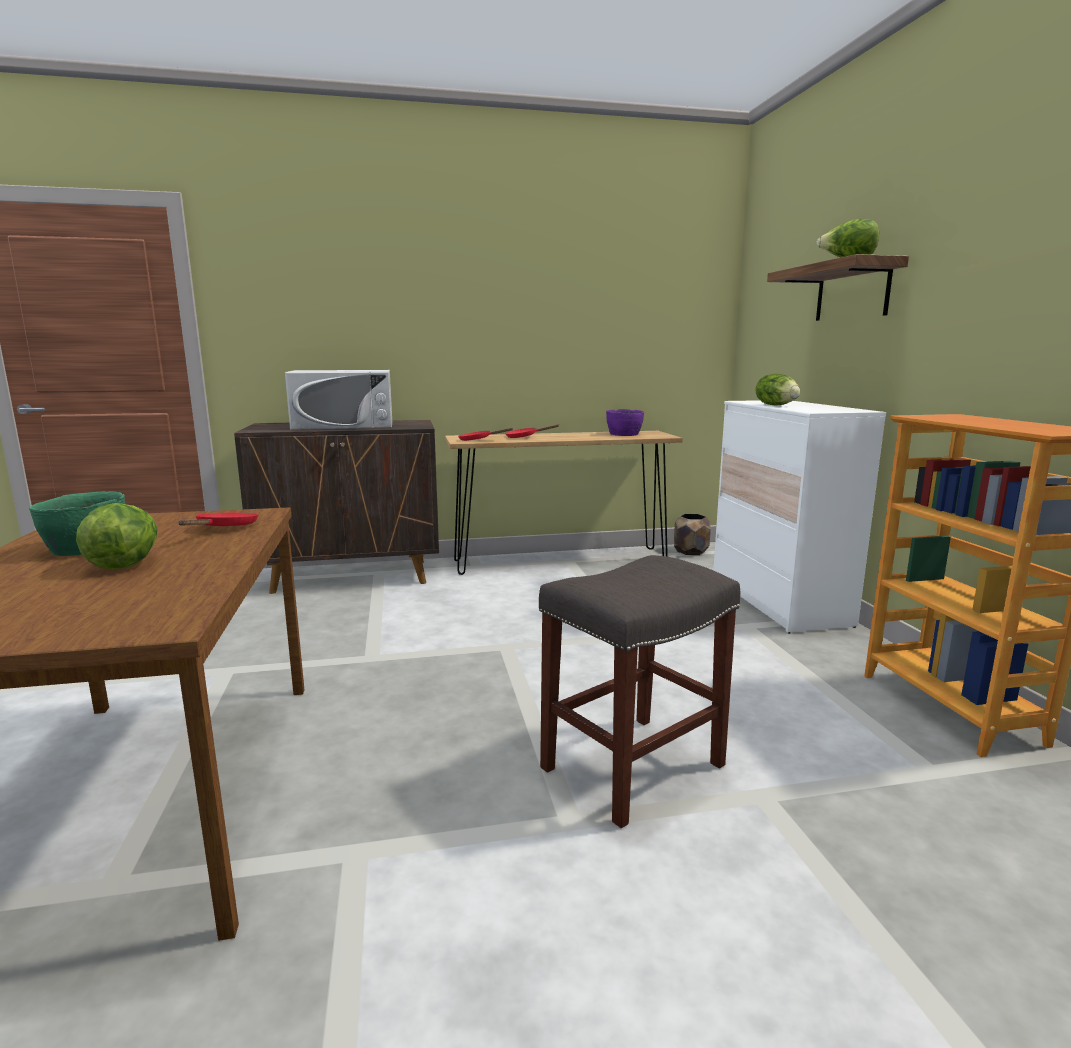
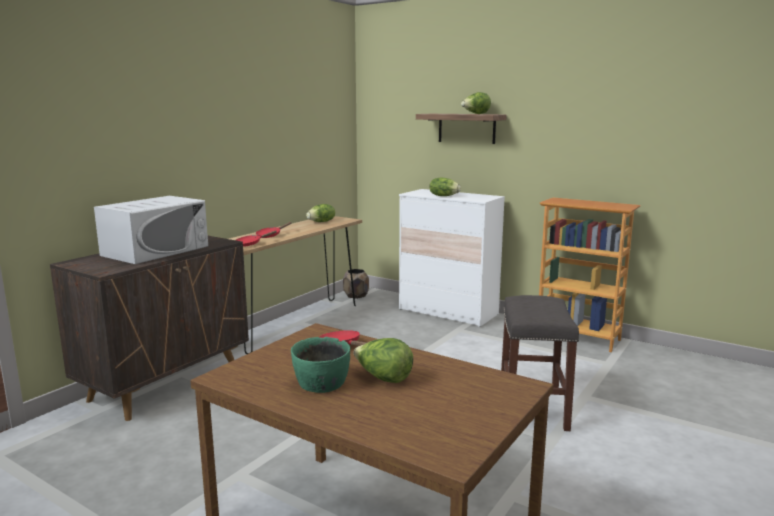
camera: 45 degrees left, 0 degrees up
purple bowl [606,409,644,436] -> lettuce [306,204,335,222]

